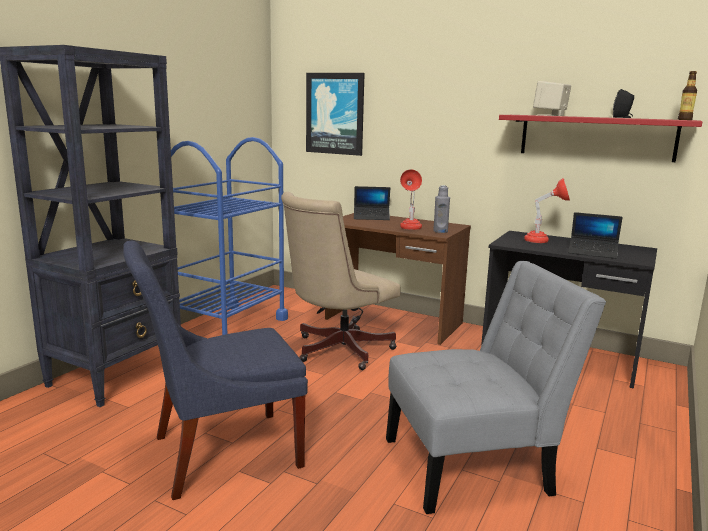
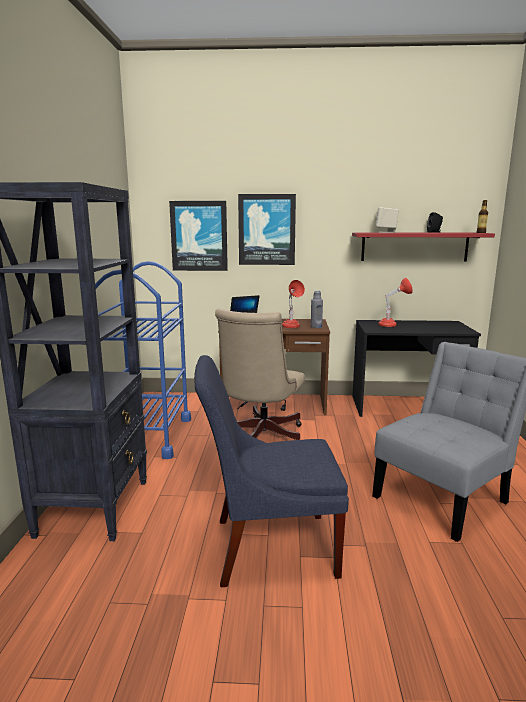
camera: 25 degrees left, 0 degrees up
blue chair [123,241,308,500] -> blue chair turned 45 degrees clockwise [194,355,349,587]
laptop [568,212,622,259] -> none
none -> picture [238,194,296,265]

